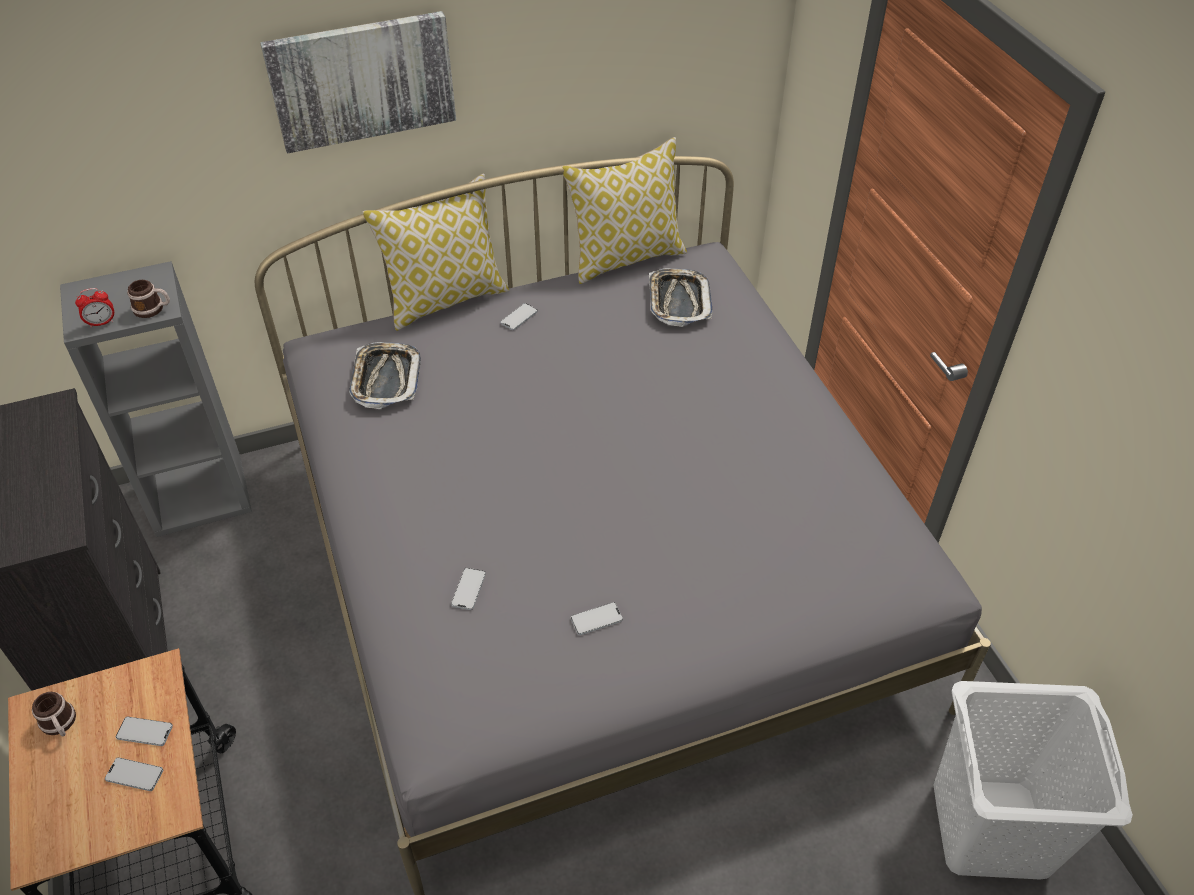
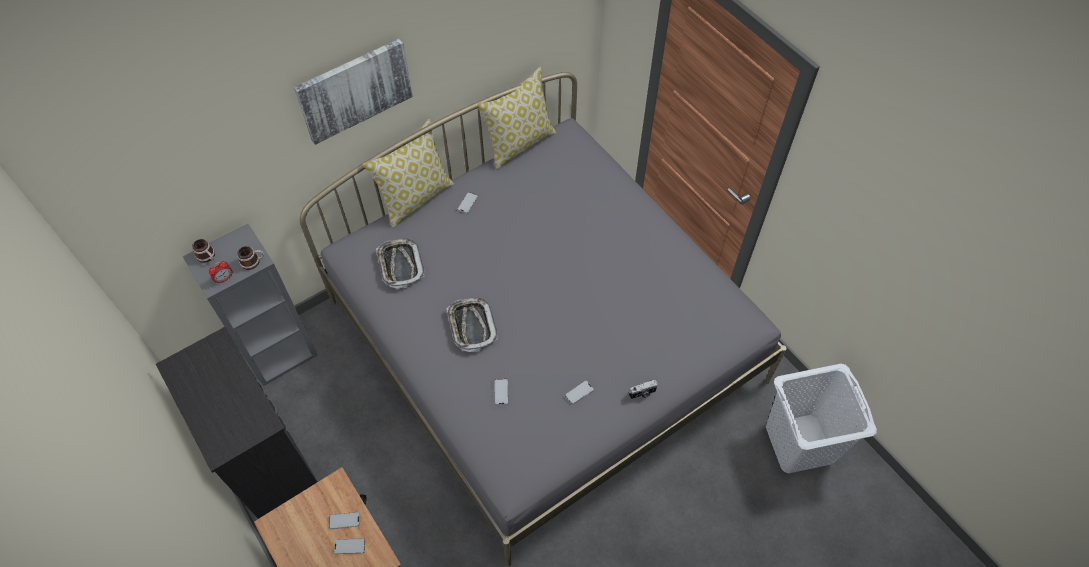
camera: 15 degrees left, 10 degrees up
mug [32,692,76,736] -> mug moved to [192,239,215,263]
tray [649,268,713,327] -> tray moved to [446,298,498,352]
none -> camera [629,380,658,399]

